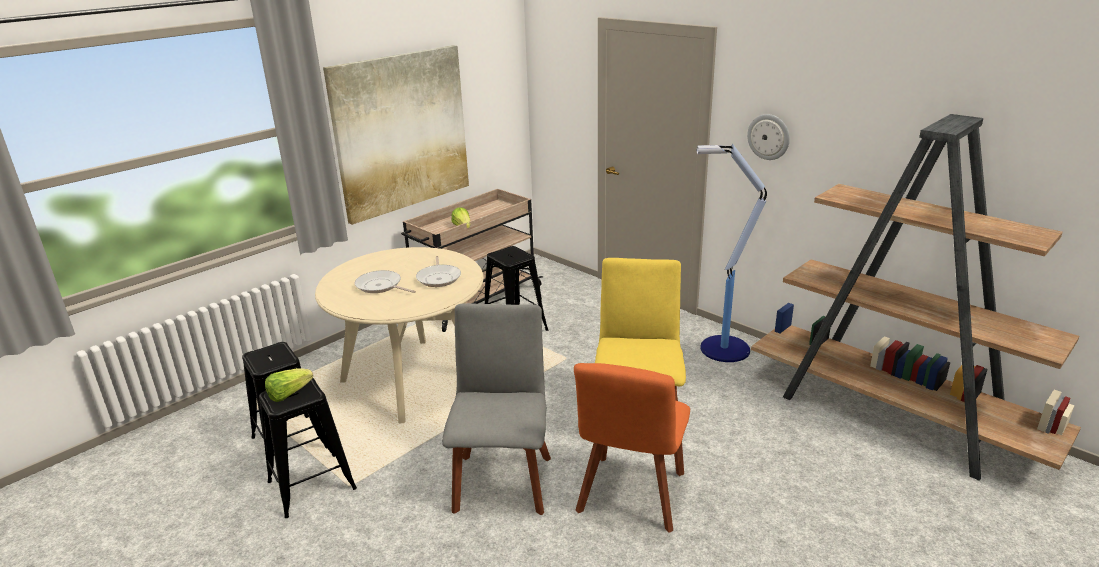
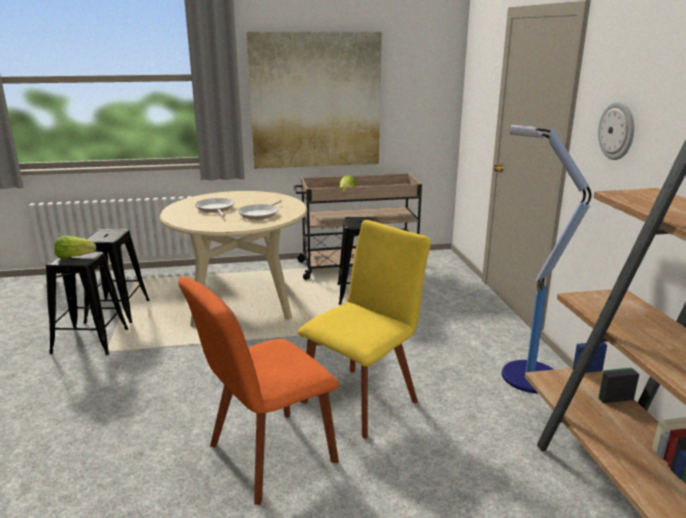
camera: 35 degrees right, 5 degrees down
grey chair [442,303,551,515] -> none

